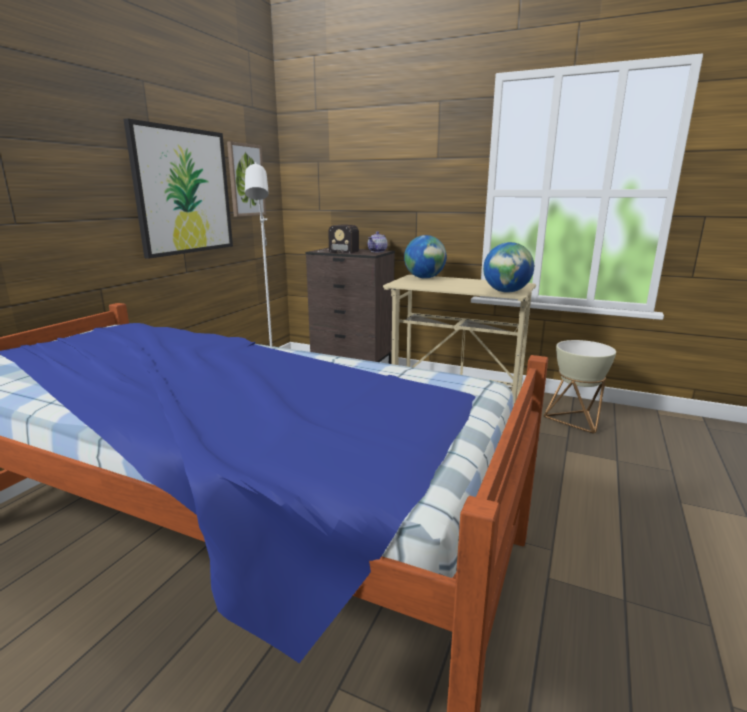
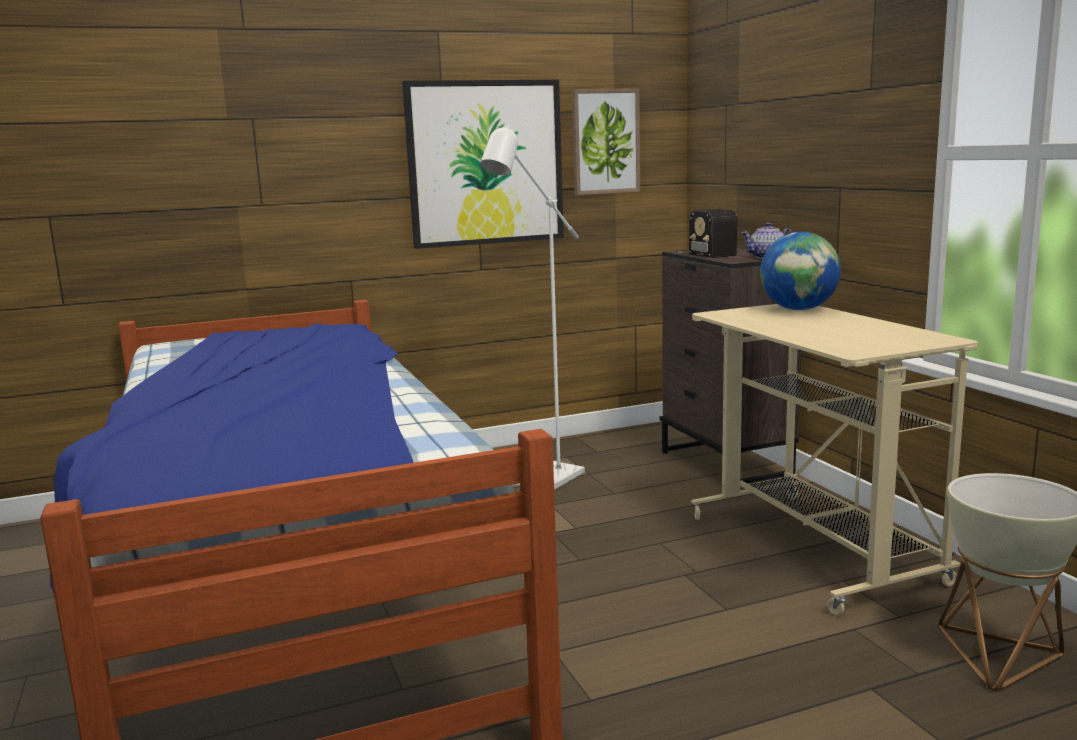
camera: 45 degrees right, 5 degrees down
globe [483,242,534,293] -> none

